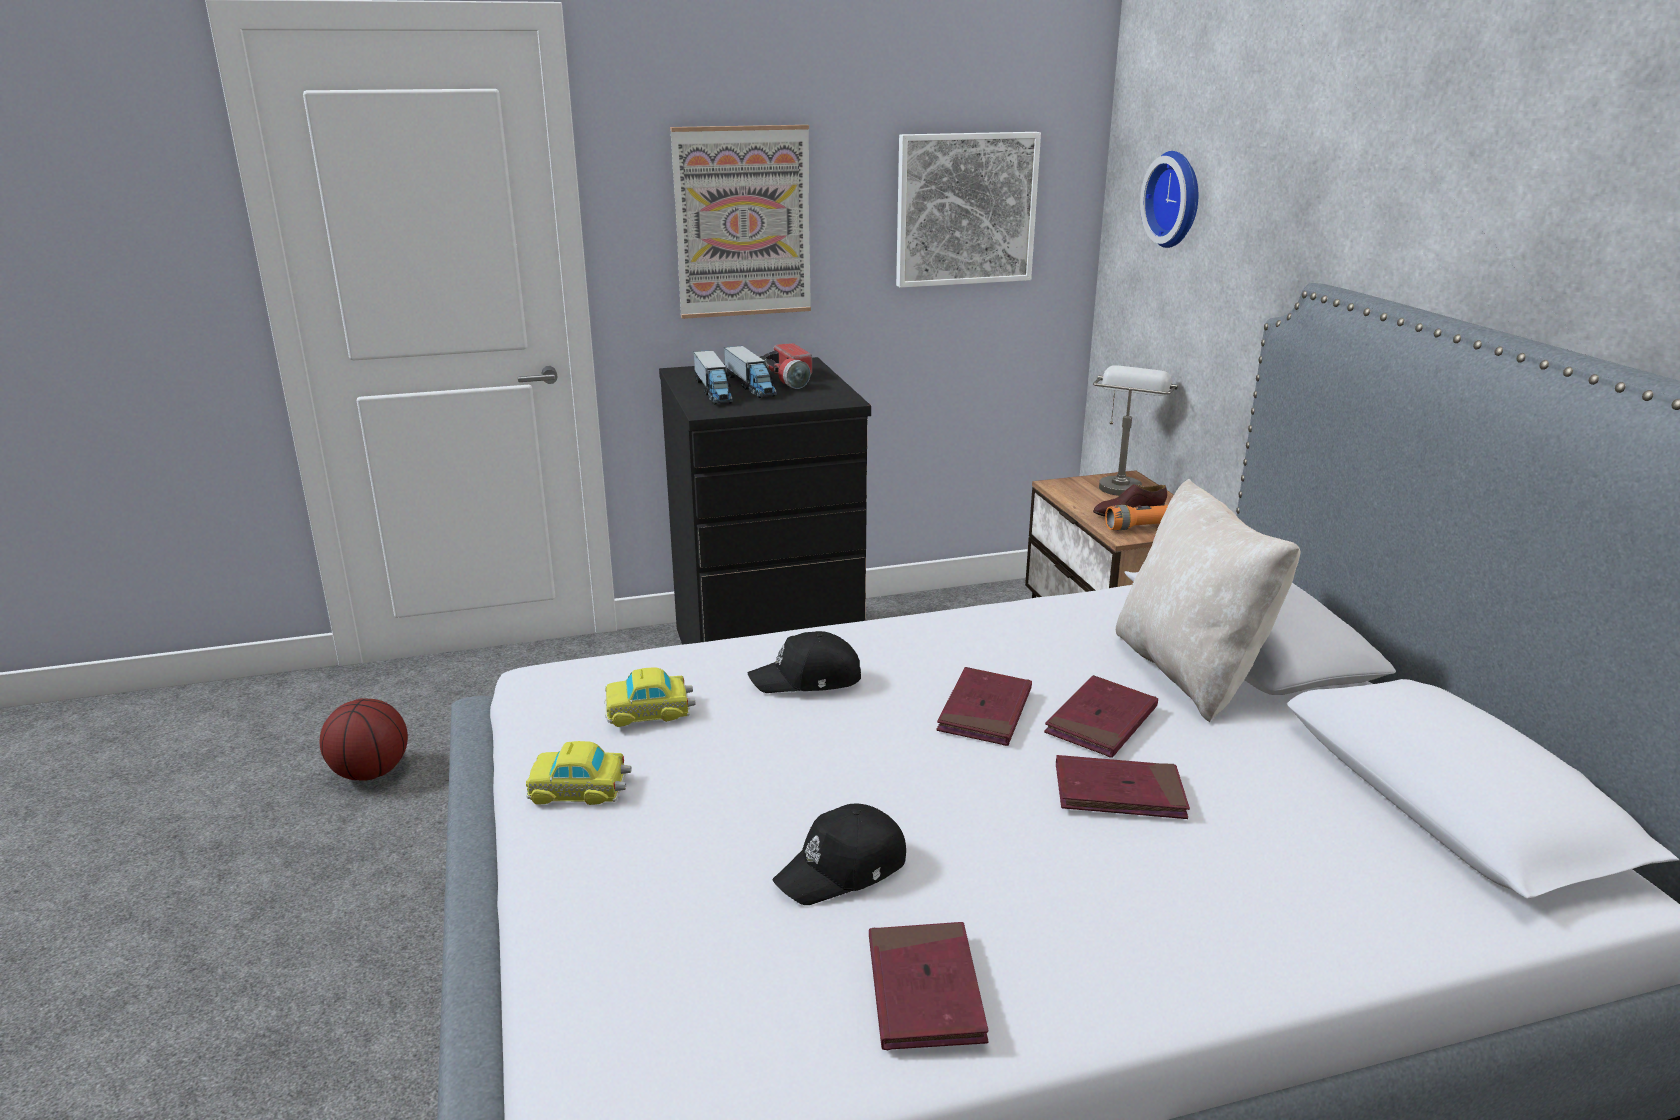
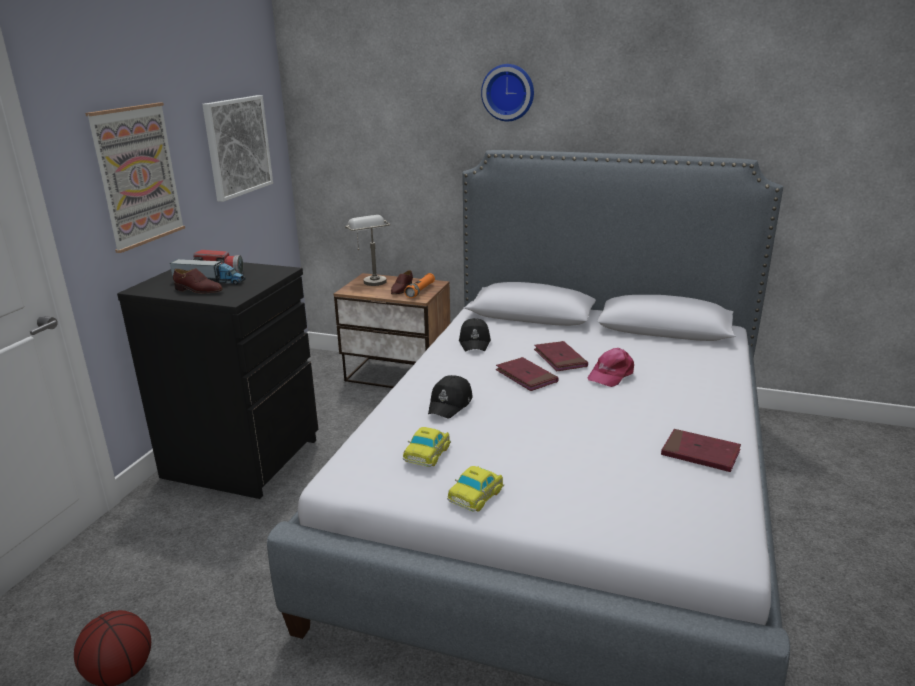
camera: 55 degrees left, 0 degrees up
toy truck [693,350,733,405] -> brown shoe [173,268,223,293]
black cap [773,804,906,905] -> black cap moved to [459,318,491,351]
red book [1056,755,1190,819] -> pink cap [588,348,634,387]
beige pillow [1116,479,1300,722] -> none
wall clock [1140,151,1198,248] -> wall clock moved to [481,64,534,121]

